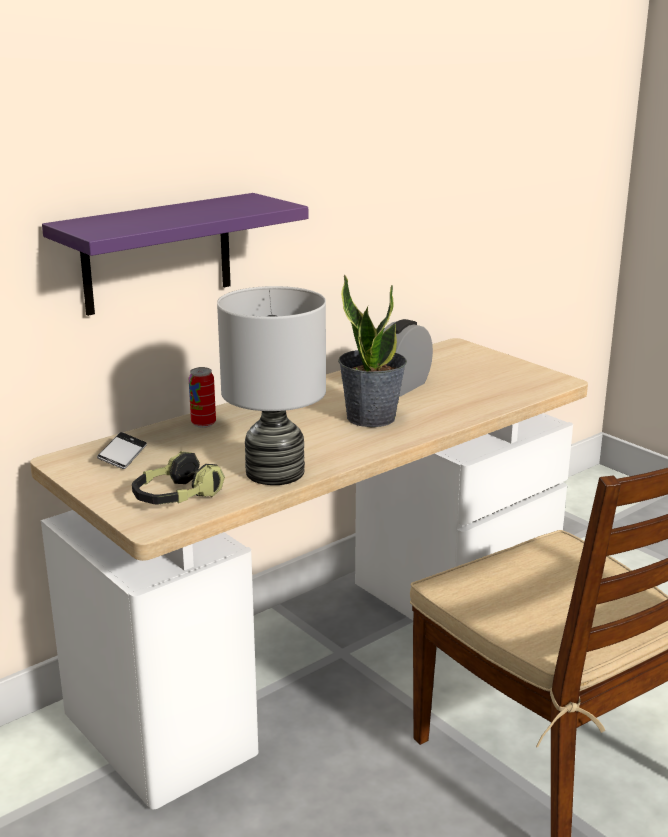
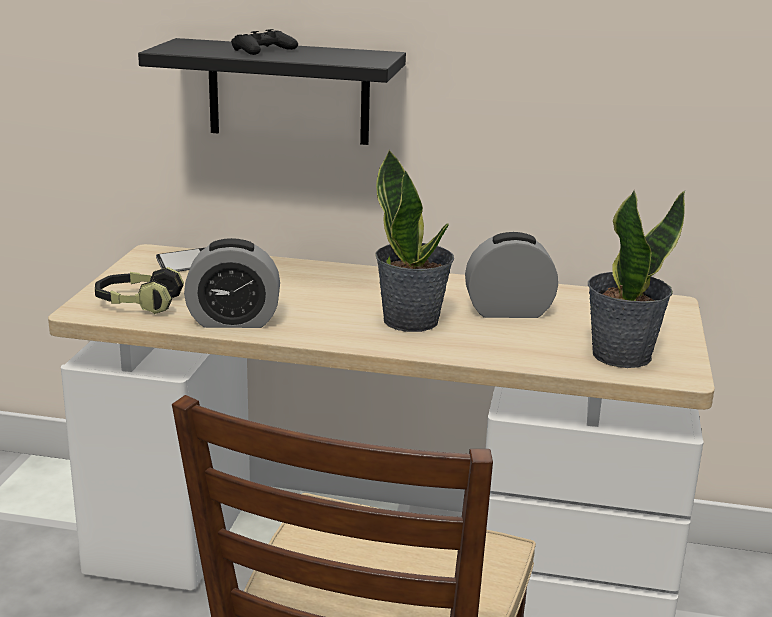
camera: 50 degrees right, 0 degrees up
purple shelf [42,193,308,316] -> black shelf [138,38,406,145]
can [189,367,216,428] -> none
grey table lamp [217,286,326,485] -> alarm clock [184,238,280,328]
none -> black game controller [231,29,298,55]
none -> potted plant [588,190,685,368]

